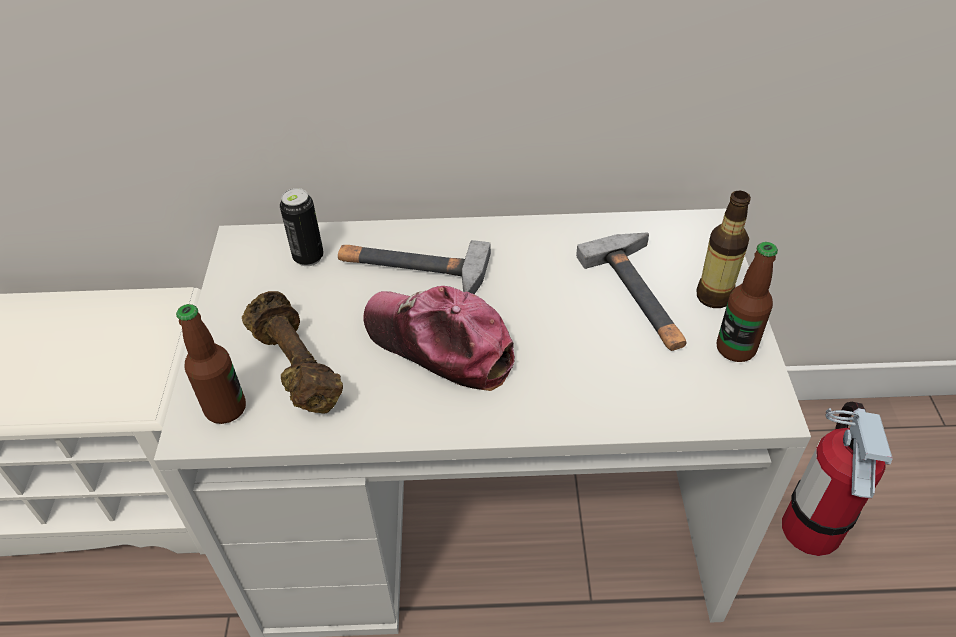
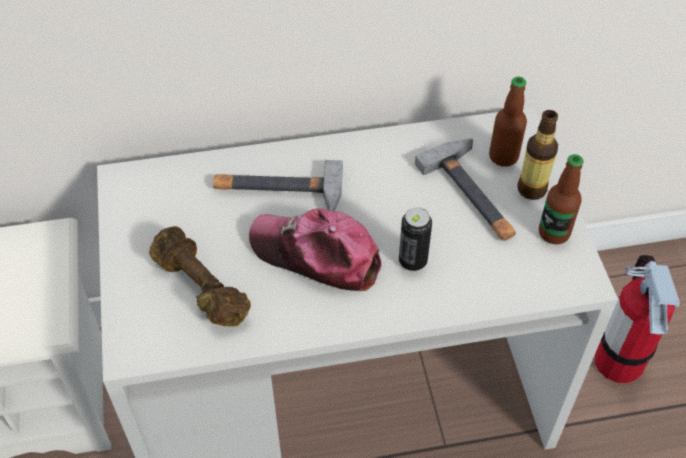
camera: 10 degrees left, 5 degrees up
bottle [176,304,246,424] -> bottle moved to [489,77,527,166]
can [280,188,324,266] -> can moved to [399,207,432,271]

